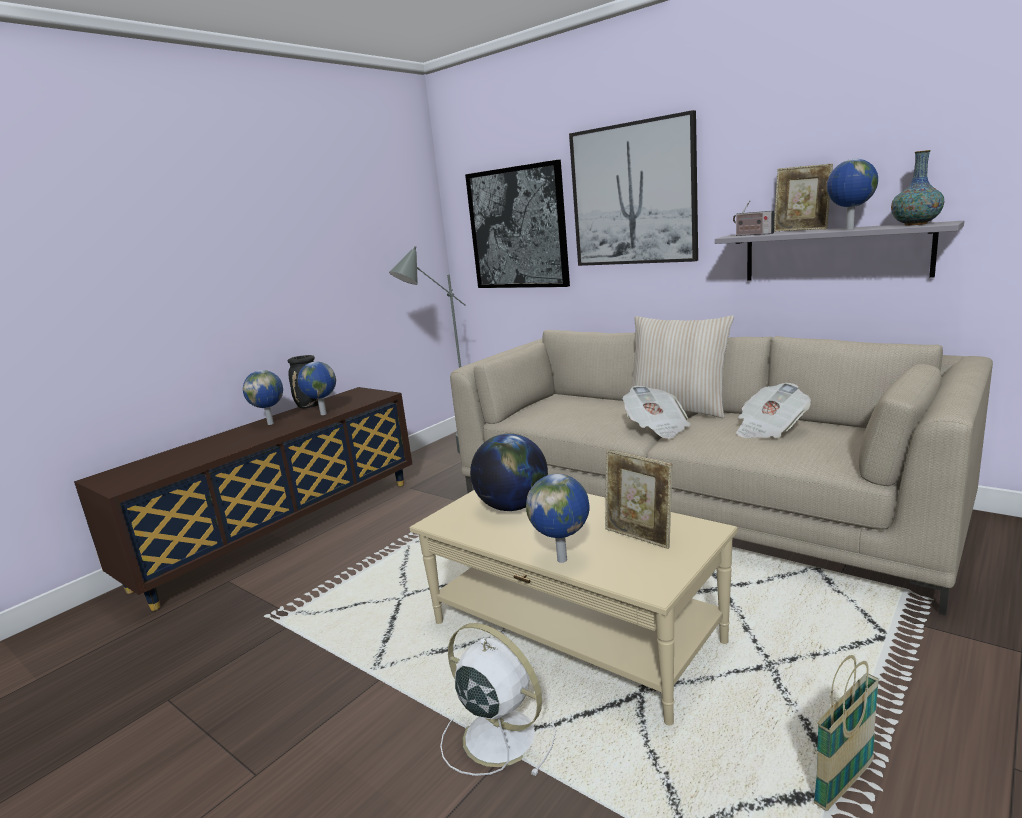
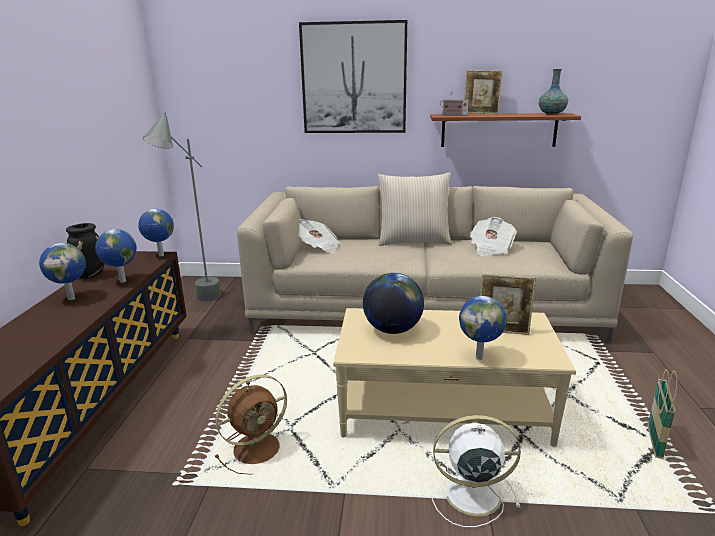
camera: 35 degrees left, 5 degrees up
picture [465,160,570,288] -> none
newspaper [623,385,691,439] -> newspaper moved to [299,219,341,253]
grey shelf [715,221,964,281] -> brown shelf [430,113,581,147]
globe [827,159,878,229] -> globe moved to [138,209,174,256]
none -> brown fan [215,375,287,475]

